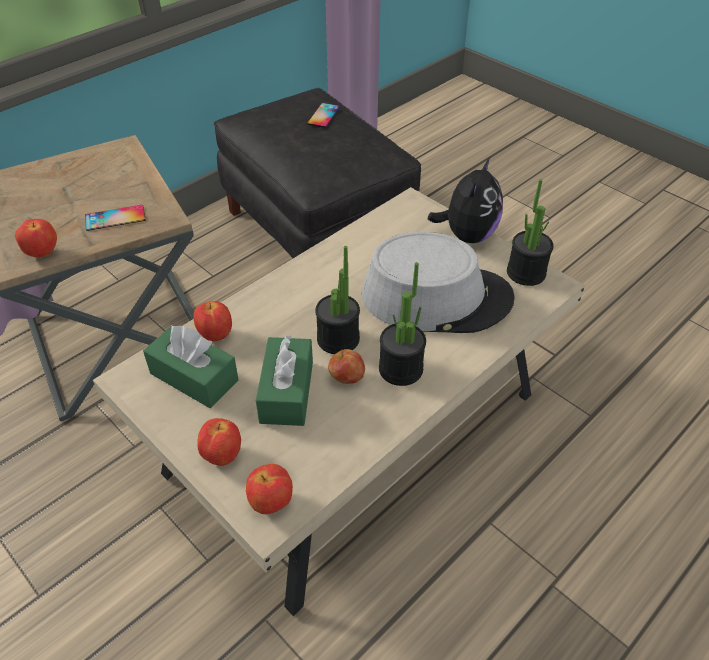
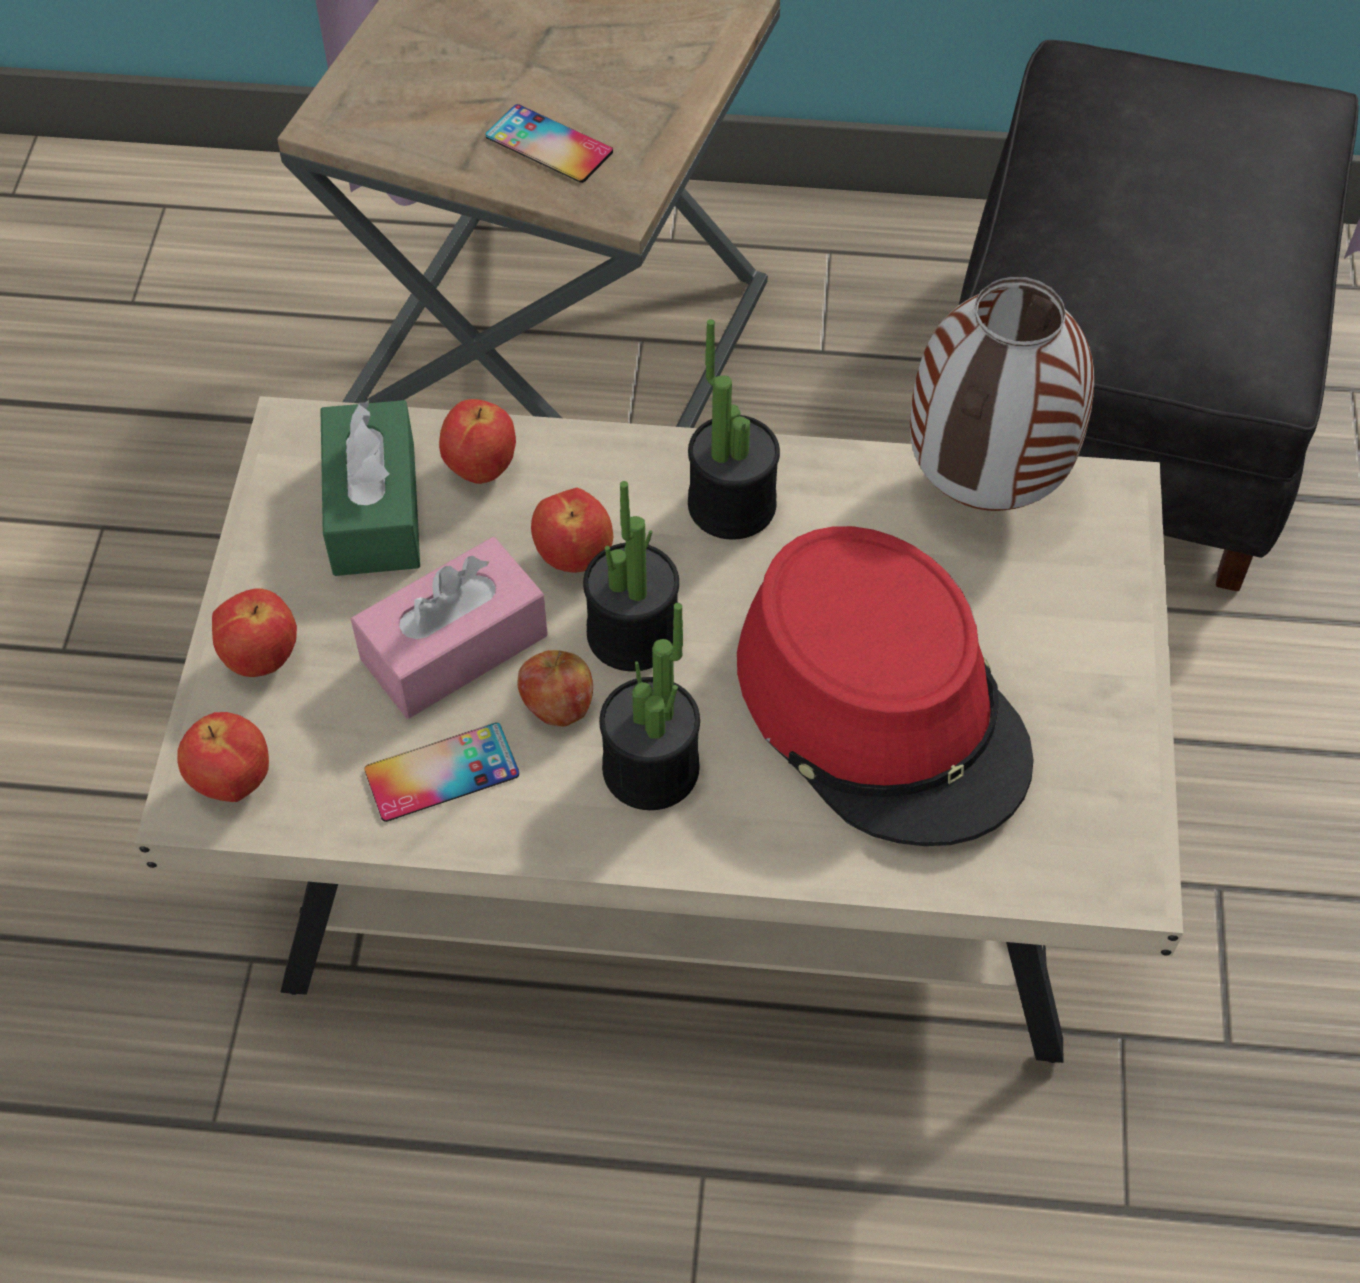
camera: 50 degrees right, 10 degrees up
apple [15,219,57,258] -> apple moved to [531,488,613,573]
green tissue box [256,336,313,426] -> pink tissue box [351,537,548,719]
phone [307,103,340,128] -> phone moved to [364,723,519,822]
grey hat [362,232,515,333] -> red hat [737,526,1033,846]
plush toy [427,156,503,243] -> none
potted plant [507,179,554,286] -> potted plant moved to [688,319,780,540]
none -> vase [910,277,1094,511]

